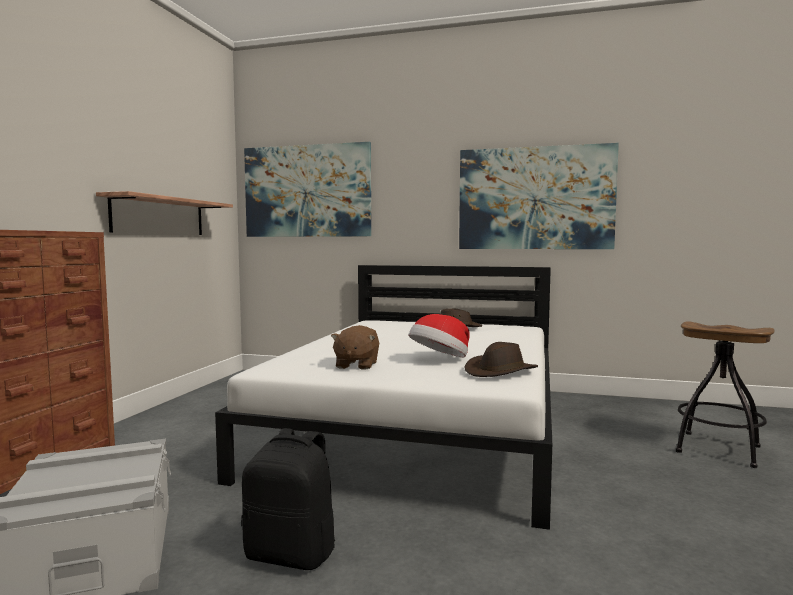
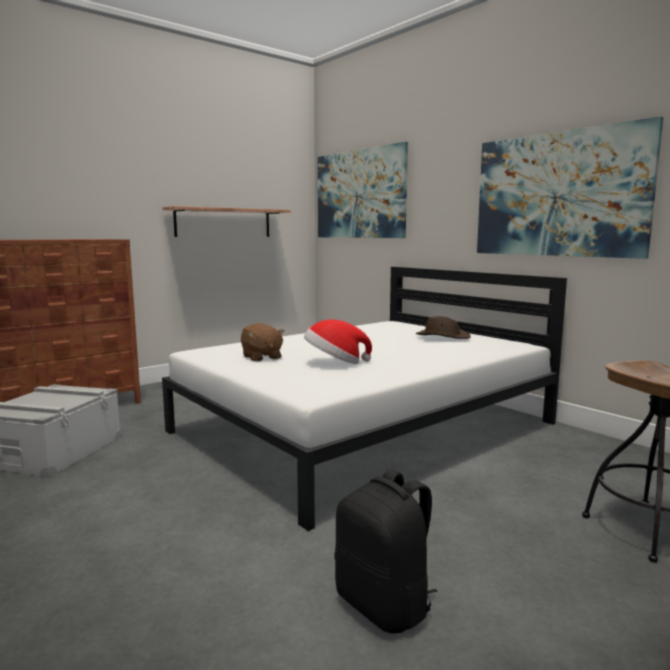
camera: 35 degrees right, 5 degrees up
black backpack [241,428,335,570] -> black backpack moved to [335,469,437,633]
brown plush toy [331,325,379,370] -> brown plush toy turned 75 degrees counterclockwise [241,323,285,362]
brown hat [465,342,538,377] -> none

